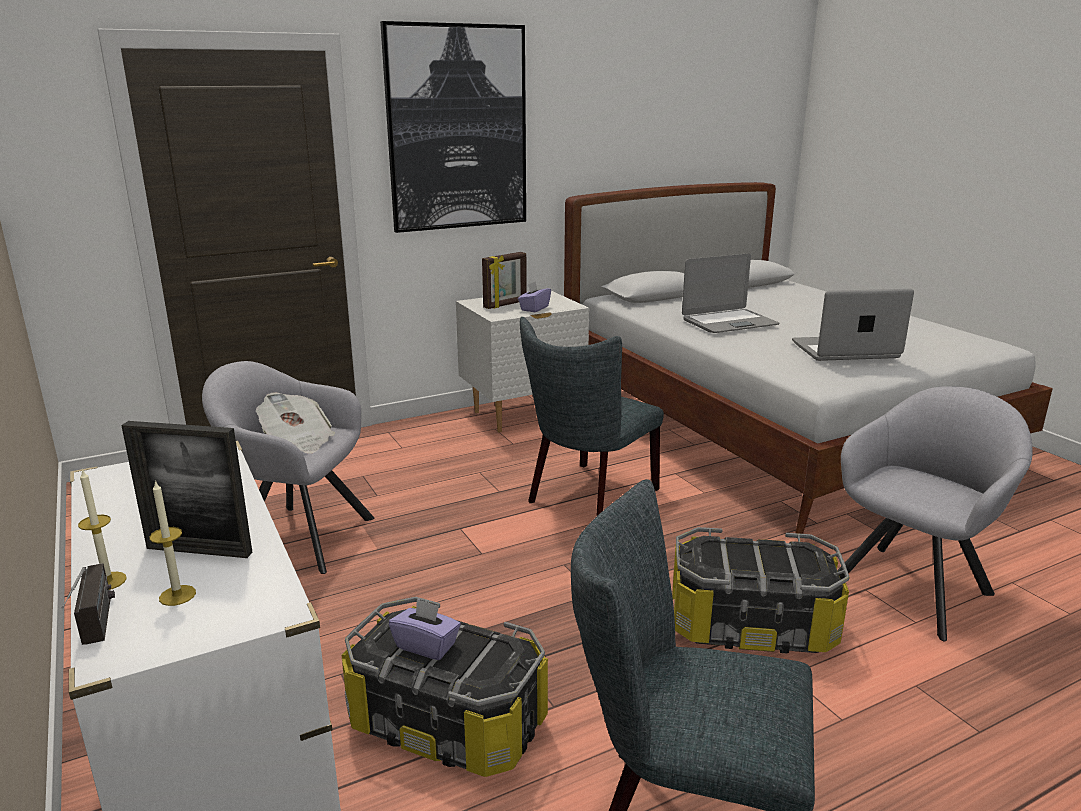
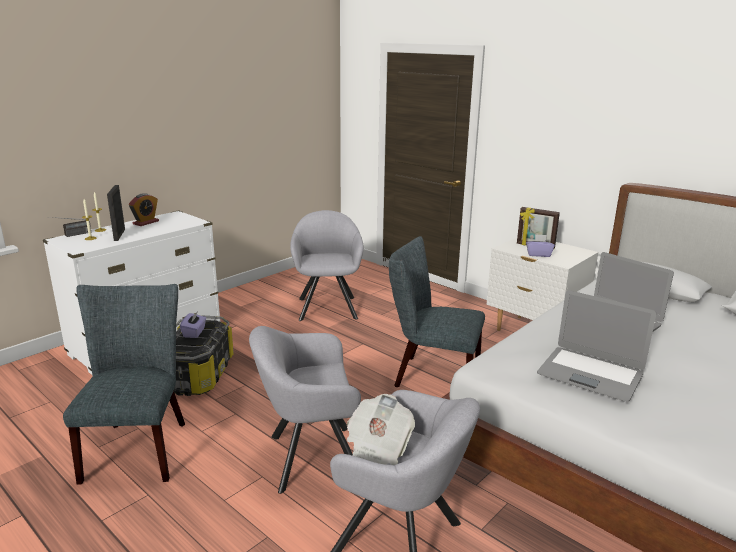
camera: 70 degrees right, 0 degrees up
newspaper [256,392,335,453] -> newspaper moved to [347,394,415,465]
picture [380,21,526,233] -> none
storage box [672,527,849,653] -> grey armchair [249,326,361,494]
laptop [792,289,914,361] -> laptop turned 150 degrees clockwise [537,290,656,402]
none -> alarm clock [129,193,159,226]

